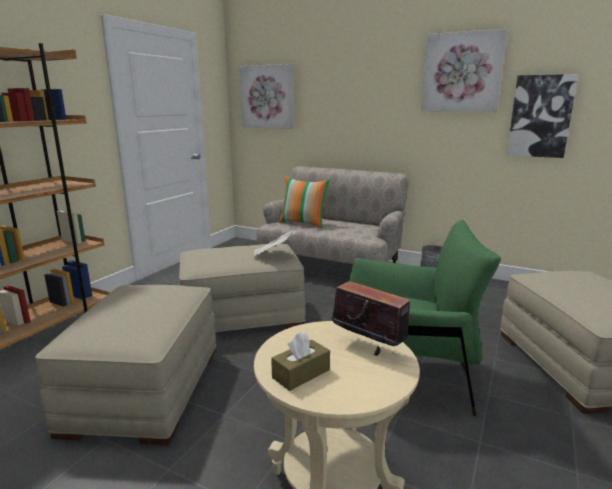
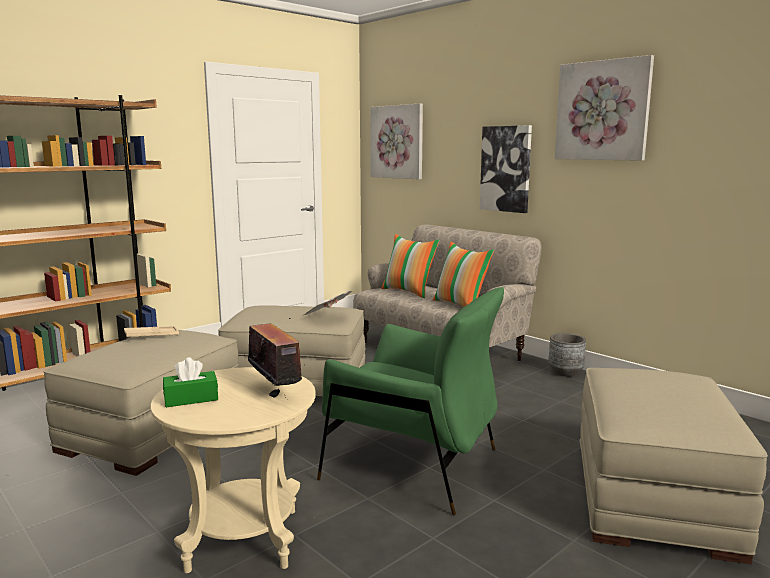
camera: 20 degrees right, 5 degrees down
brown tissue box [271,332,330,391] -> green tissue box [163,357,218,407]
picture [507,74,578,158] -> picture moved to [480,125,532,213]
none -> beige tray [124,326,179,339]
none -> pillow [433,242,494,307]

